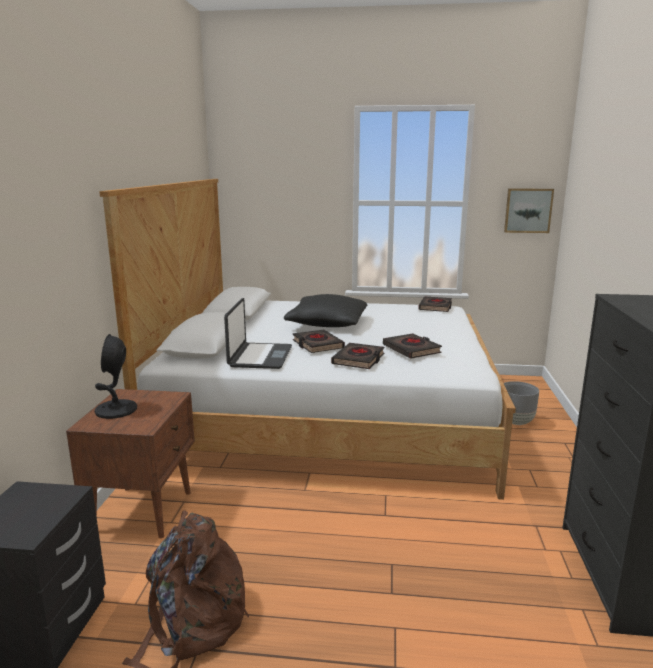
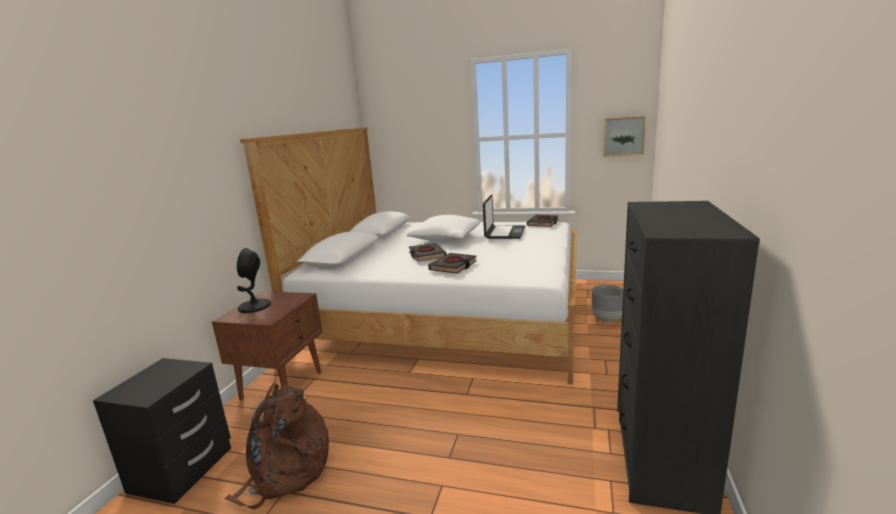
camera: 10 degrees right, 0 degrees up
laptop [224,298,292,369] -> laptop moved to [483,195,525,239]
black pillow [284,294,367,327] -> white pillow [406,215,480,241]
black book [383,333,442,358] -> none

